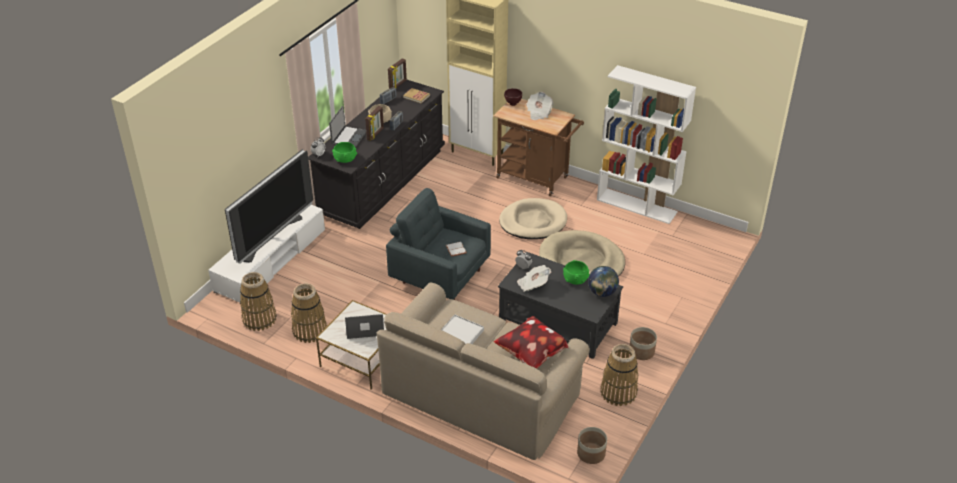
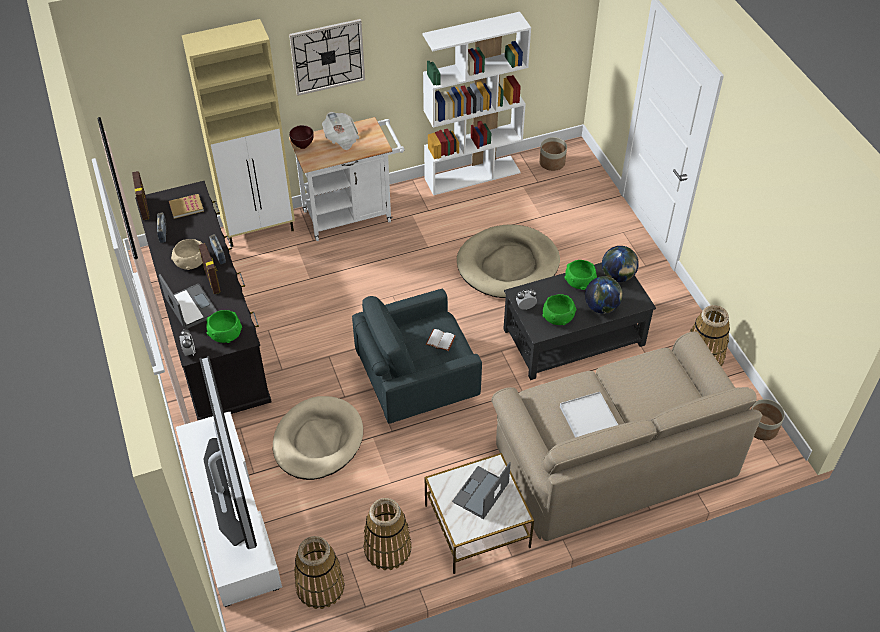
camera: 50 degrees left, 10 degrees up
brown cart [494,99,584,196] -> white cart [289,117,405,241]
pillow [494,316,568,369] -> none
beige dog bed [499,198,567,239] -> beige dog bed moved to [273,396,363,480]
newspaper [517,265,551,292] -> green bowl [542,294,576,325]
planter [630,327,657,360] -> planter moved to [539,137,567,171]
none -> wall clock [289,19,365,96]
none -> globe [585,276,623,314]

